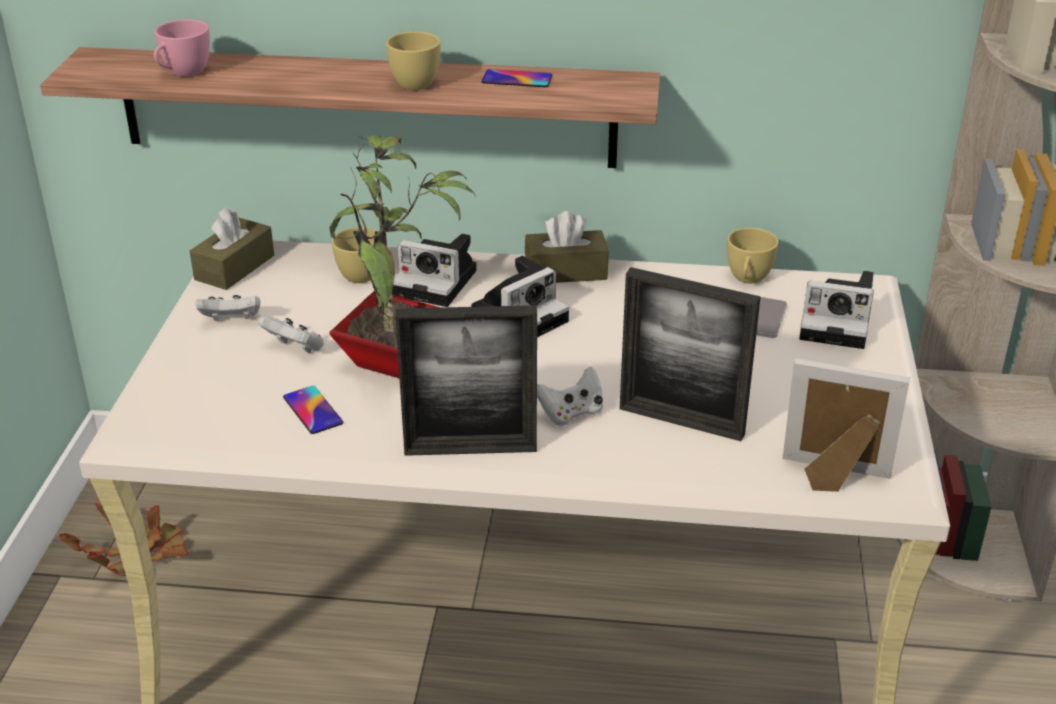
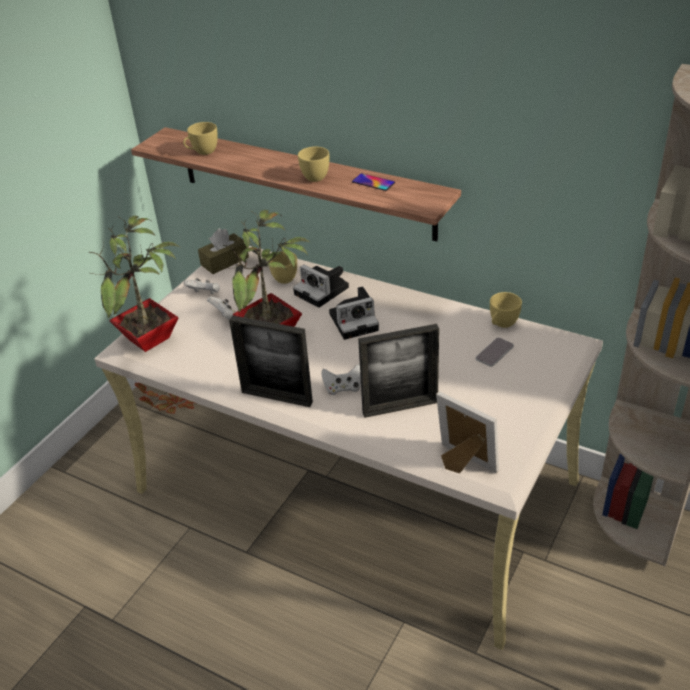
camera: 25 degrees right, 5 degrees up
pink cup [154,19,210,77] -> yellow cup [183,122,218,155]
phone [283,386,343,434] -> none
brown tissue box [525,211,609,283] -> none
picture frame [620,267,761,441] -> picture frame turned 60 degrees counterclockwise [358,324,439,418]
camera [799,271,874,349] -> none
none -> potted plant [89,216,179,352]

